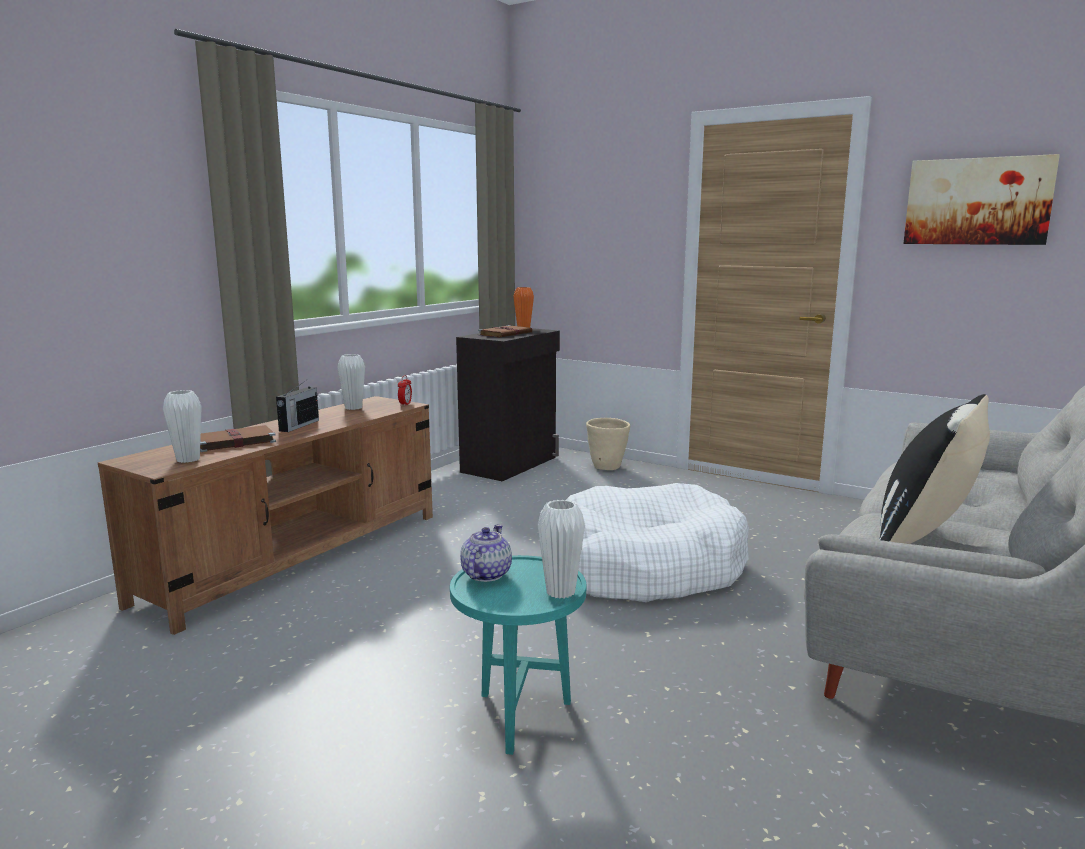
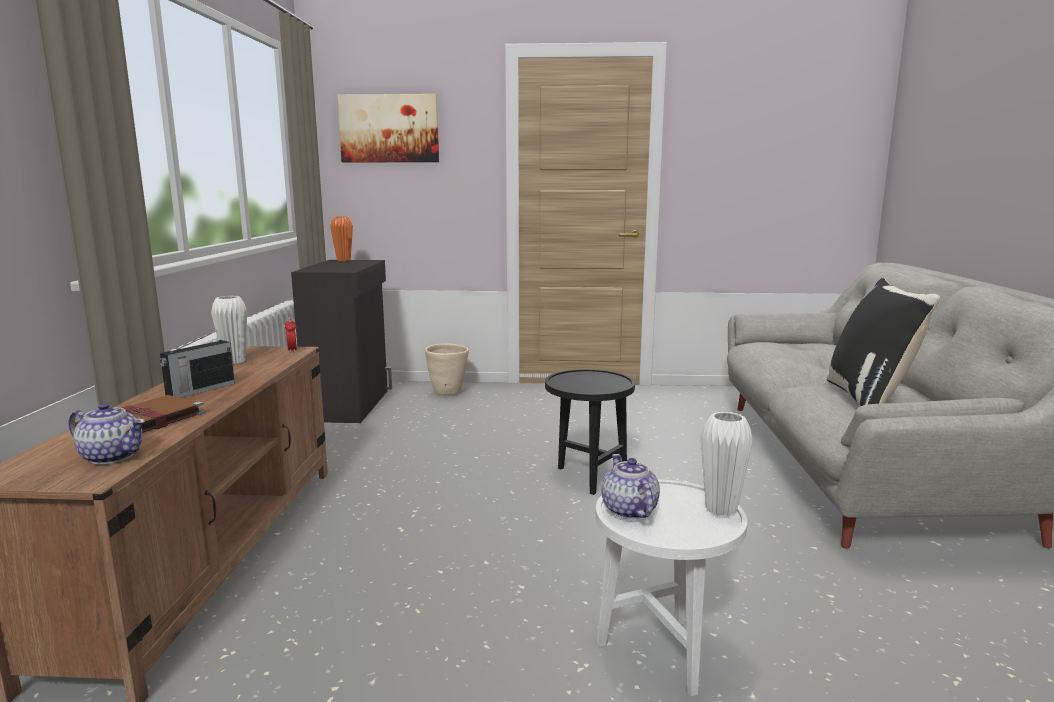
camera: 30 degrees left, 0 degrees up
white vase [163,390,202,463] -> teapot [68,403,145,465]
radio [276,381,319,432] -> radio turned 45 degrees clockwise [159,330,235,398]
turquoise side table [450,555,586,755] -> white side table [596,479,748,697]
brown book [478,325,532,338] -> none
white dog bed [566,483,749,602] -> black side table [545,369,635,495]
picture [903,154,1060,245] -> picture moved to [337,94,439,162]

